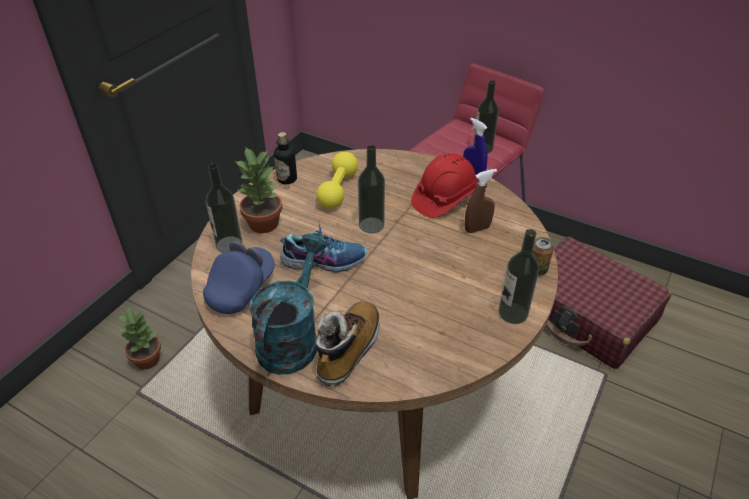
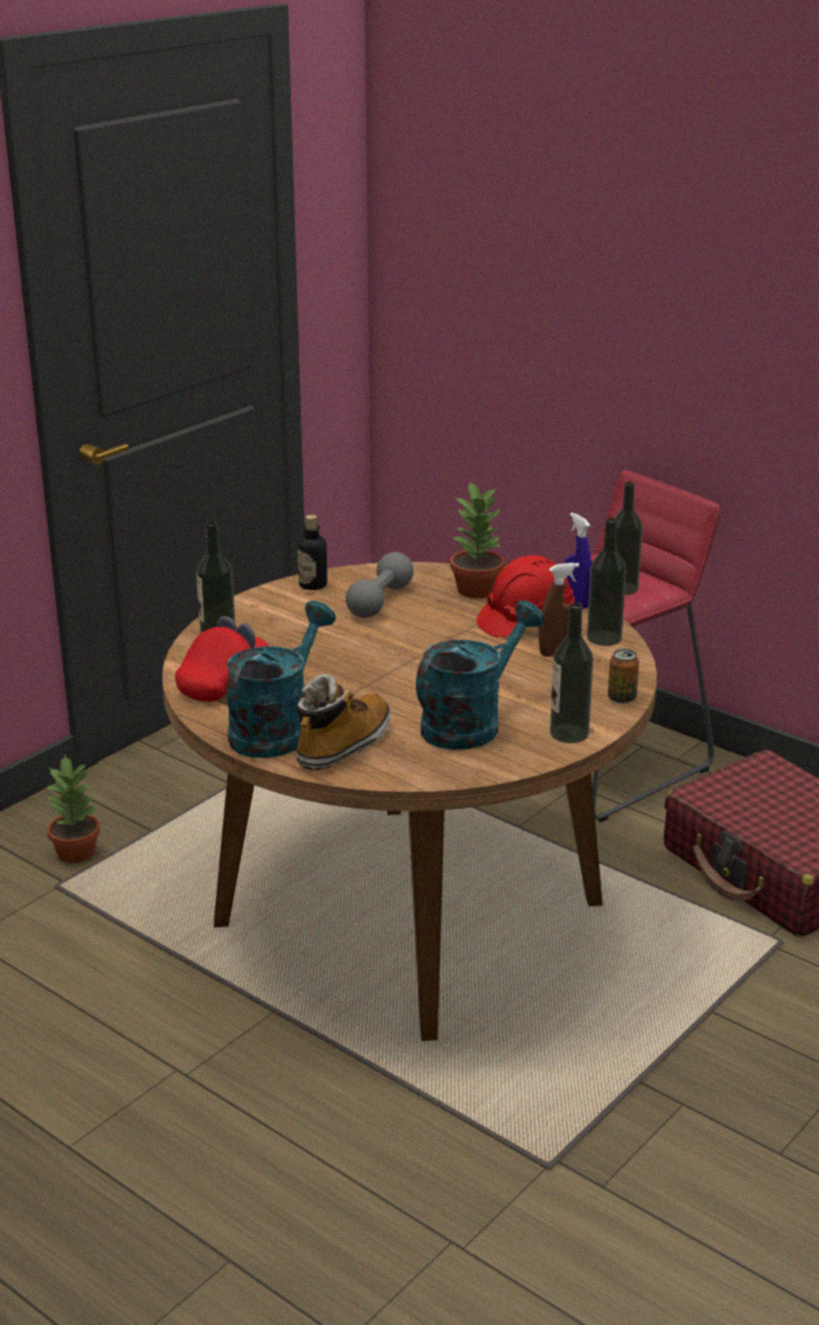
camera: 10 degrees right, 15 degrees down
blue cap [203,241,275,314] -> red cap [175,616,269,702]
potted plant [235,146,283,233] -> potted plant moved to [450,482,504,598]
shoe [280,221,367,272] -> none
yellow dumbbell [316,152,358,209] -> grey dumbbell [346,552,414,618]
bottle [358,145,385,233] -> bottle moved to [587,518,626,646]
none -> turquoise watering can [416,600,544,750]

